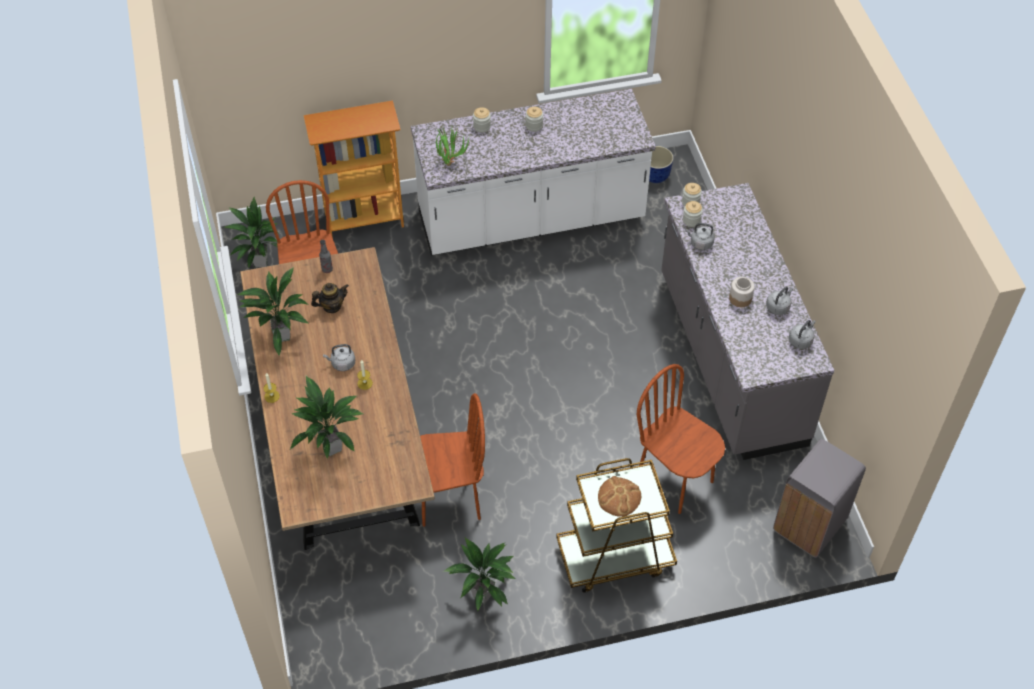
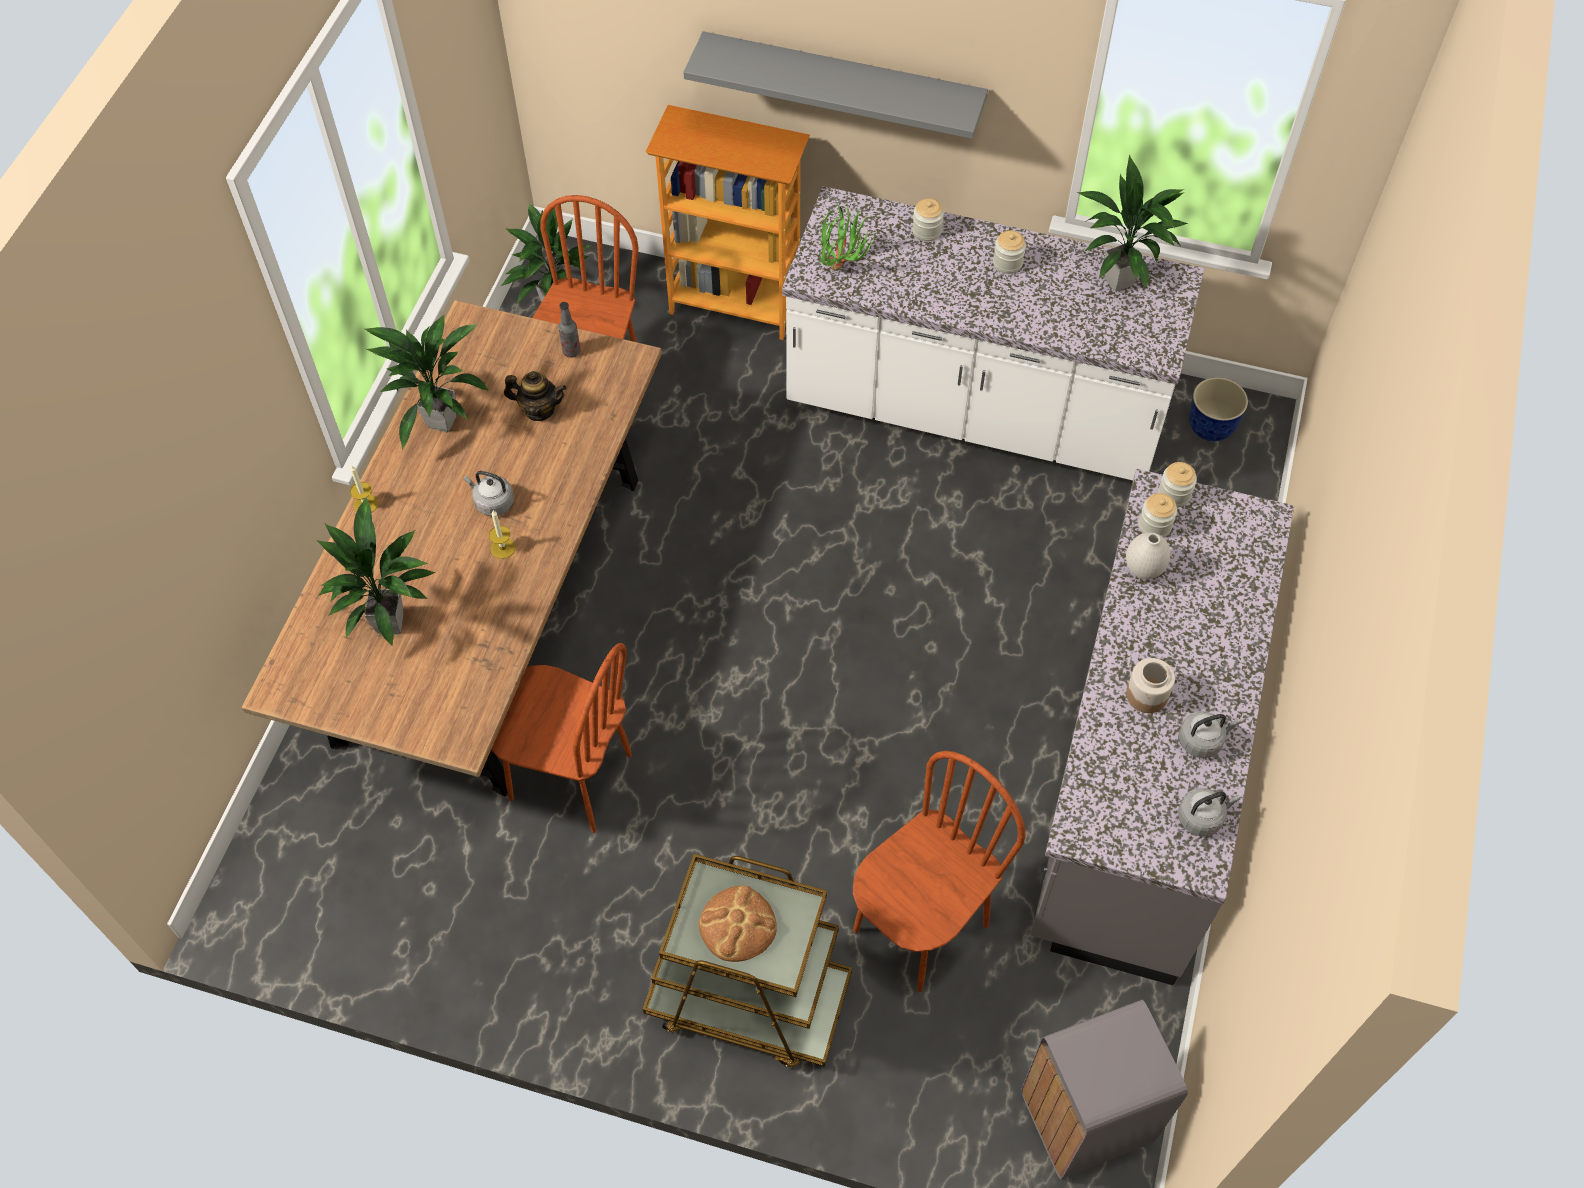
camera: 30 degrees right, 5 degrees up
potted plant [444,538,515,612] -> potted plant moved to [1076,154,1189,292]
brown chair [636,364,725,514] -> brown chair turned 60 degrees clockwise [853,751,1026,992]
grey kettle [685,223,715,250] -> white vase [1126,532,1171,580]
none -> grey shelf [683,31,988,139]

